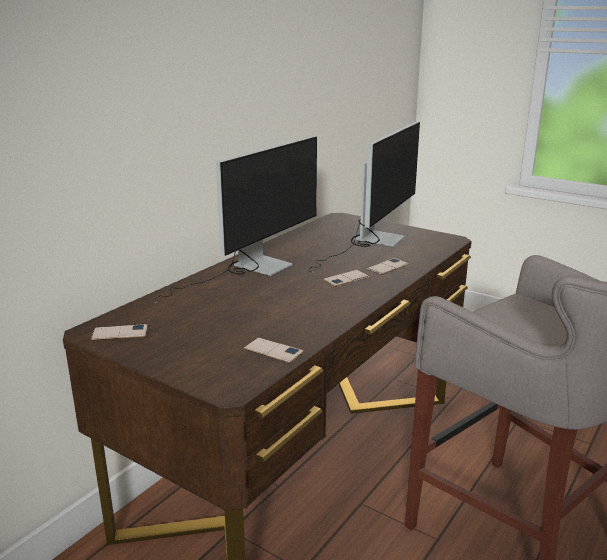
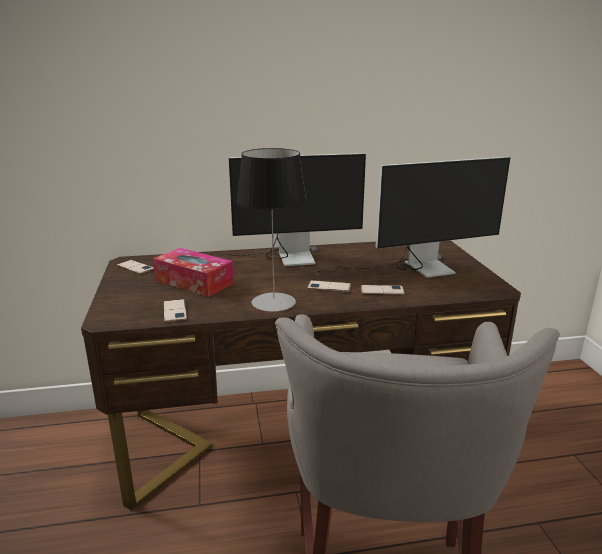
camera: 45 degrees right, 0 degrees up
none -> tissue box [153,248,234,297]
none -> table lamp [237,148,307,312]

